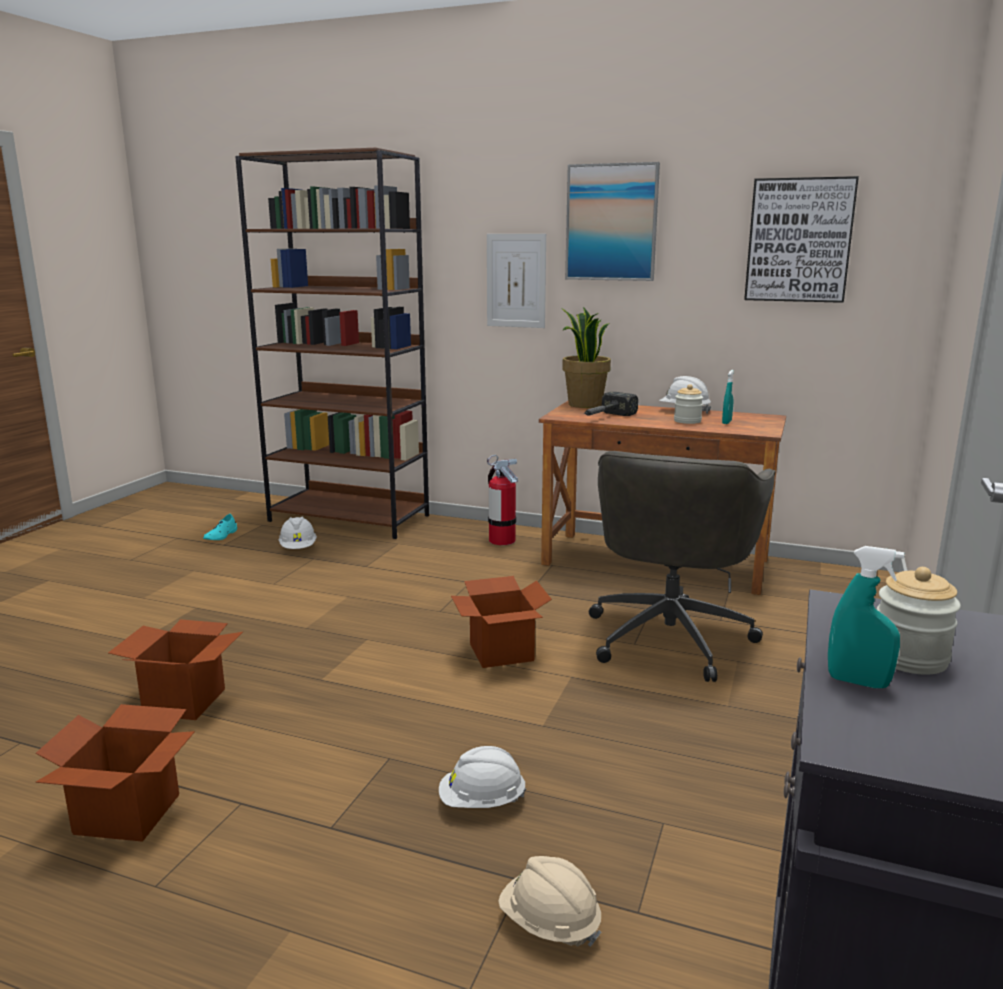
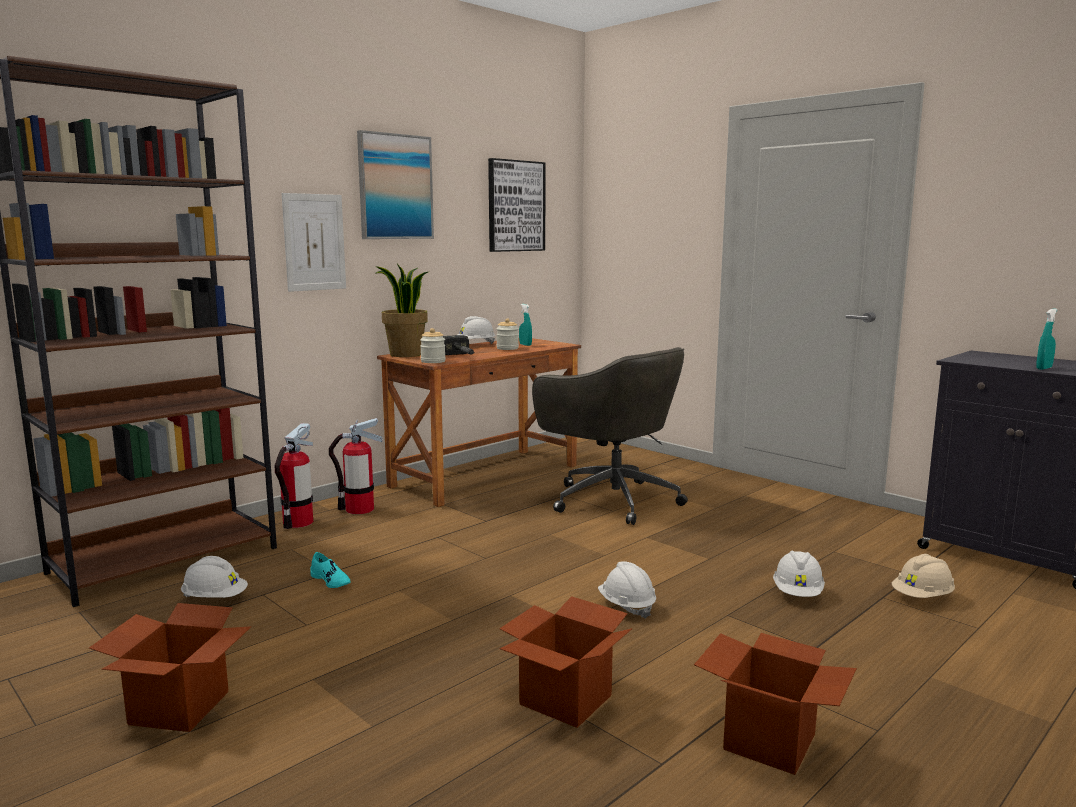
camera: 65 degrees left, 5 degrees down
turquoise shoe [203,514,237,540] -> turquoise shoe moved to [310,552,351,588]
cardboard box [451,576,552,668] -> cardboard box moved to [89,603,251,732]
jar [877,567,961,675] -> jar moved to [420,328,446,363]
none -> fire extinguisher [275,423,313,529]
none -> white hard hat [598,561,656,619]

